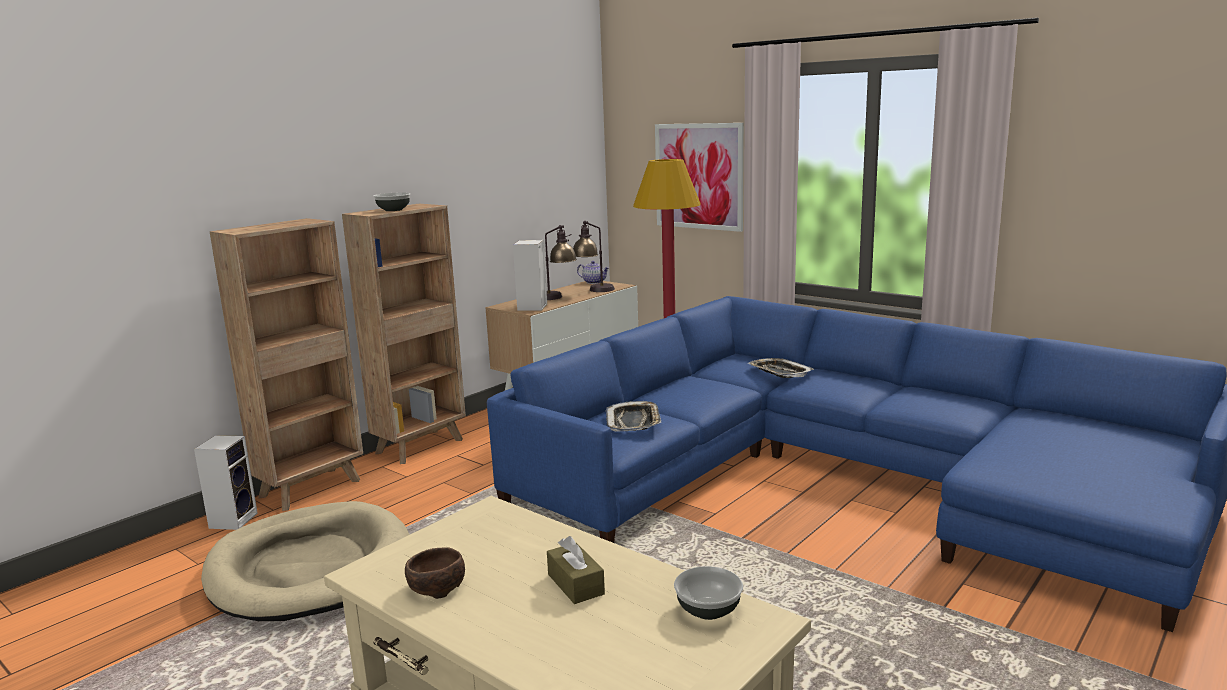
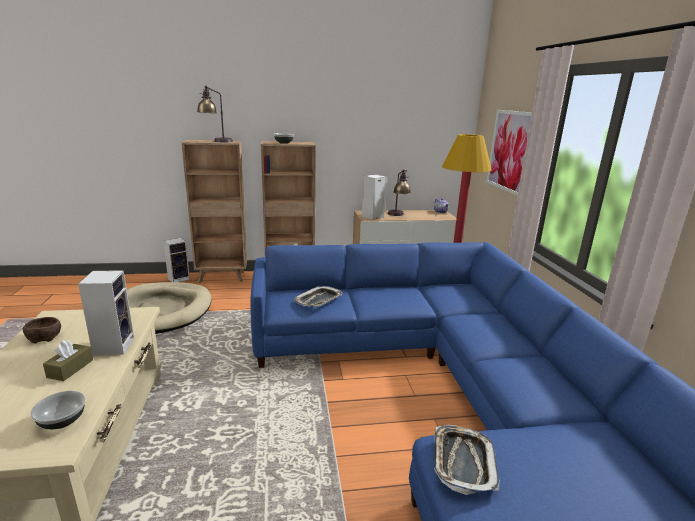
camera: 40 degrees right, 5 degrees up
table lamp [573,221,615,292] -> table lamp moved to [197,86,233,142]
tray [748,358,814,378] -> tray moved to [434,425,500,495]
none -> speaker [78,270,134,355]

